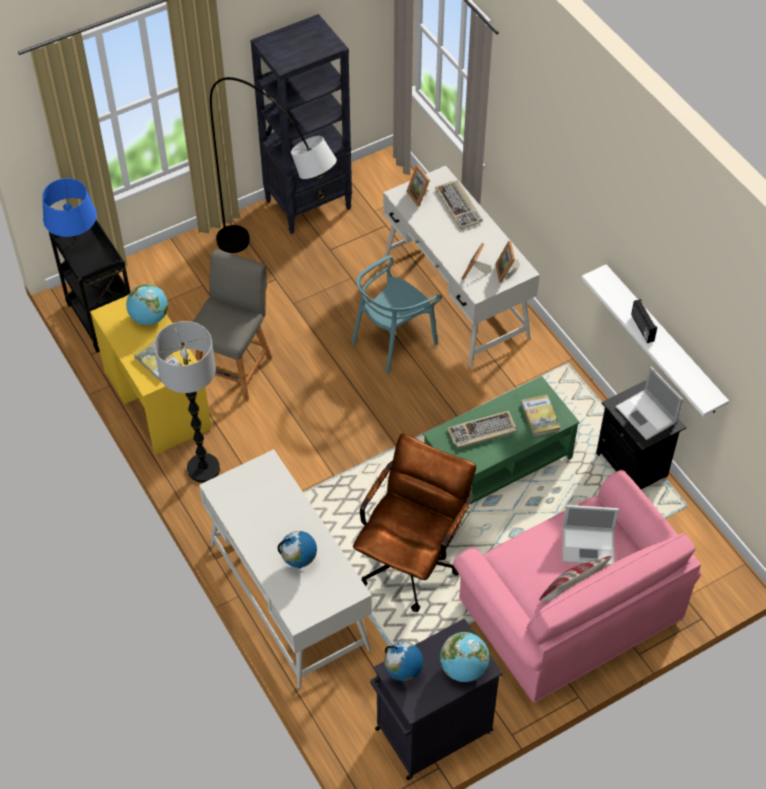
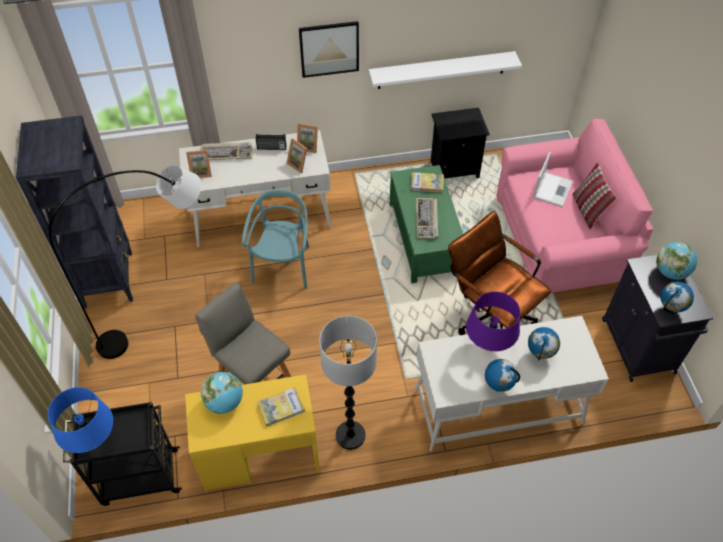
camera: 70 degrees left, 0 degrees up
turquoise chair [351,256,442,374] -> turquoise chair turned 150 degrees counterclockwise [242,189,309,289]
laptop [616,367,683,440] -> none
radio [631,299,657,343] -> radio moved to [256,134,286,150]
none -> picture [299,21,359,78]
none -> purple table lamp [466,291,520,351]
none -> globe [485,359,520,392]

